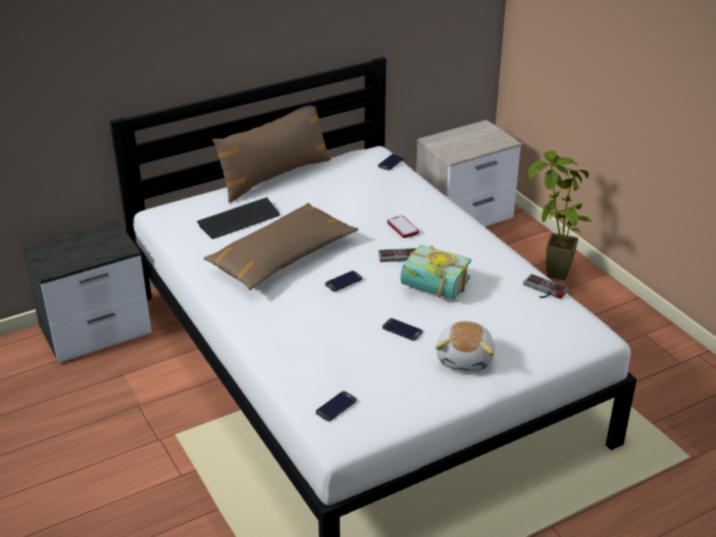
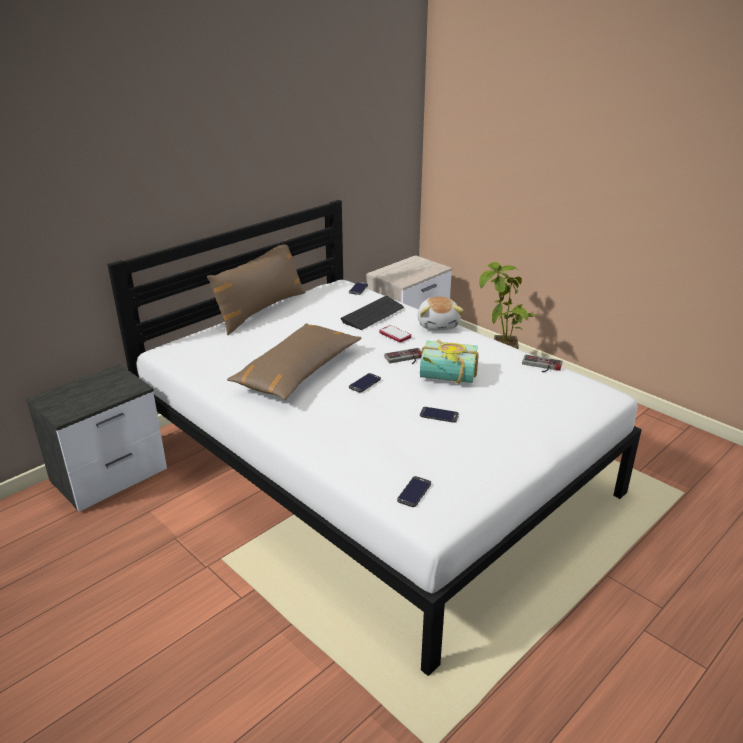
camera: 15 degrees left, 5 degrees down
keyboard [197,197,280,239] -> keyboard moved to [340,296,404,330]
plush toy [435,321,495,371] -> plush toy moved to [417,297,464,330]

